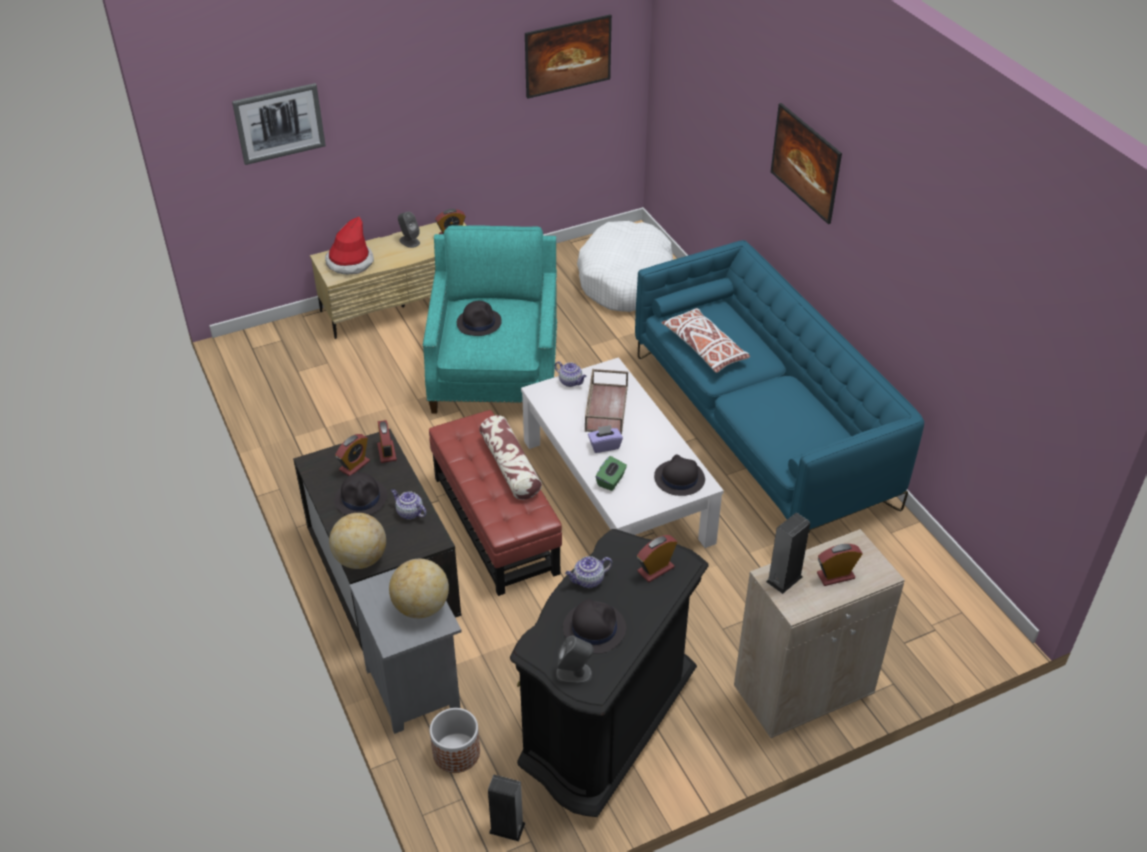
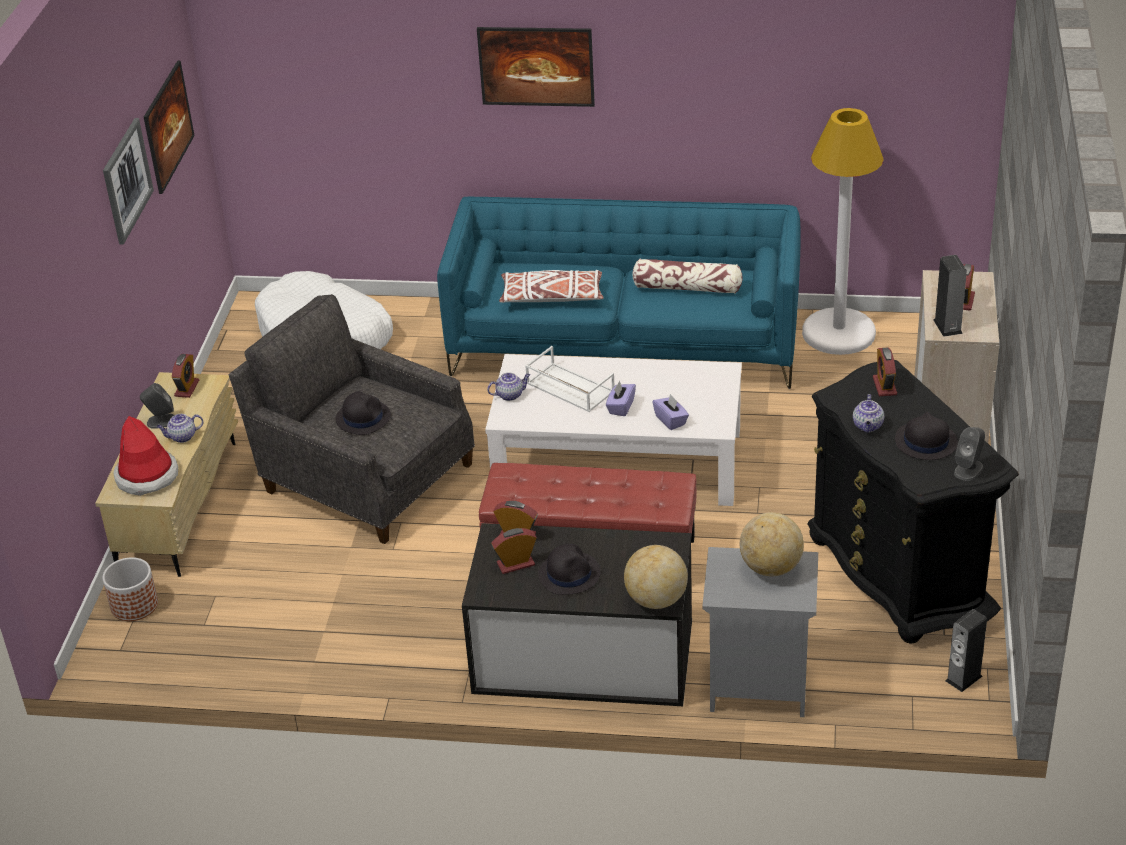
camera: 55 degrees left, 5 degrees down
picture [232,83,326,165] -> picture moved to [103,118,154,244]
alarm clock [335,434,370,476] -> alarm clock turned 90 degrees counterclockwise [491,528,537,574]
teapot [391,489,426,520] -> teapot moved to [157,414,203,443]
turquoise armchair [423,225,557,414] -> grey armchair [229,294,475,544]
planter [430,708,480,773] -> planter moved to [102,557,158,621]
pillow [479,415,542,500] -> pillow moved to [633,259,743,294]
brown tray [585,369,628,434] -> white tray [525,346,615,412]
green tissue box [596,456,627,491] -> purple tissue box [653,394,689,430]
black hat [654,455,705,496] -> none
none -> white floor lamp [802,108,884,355]

